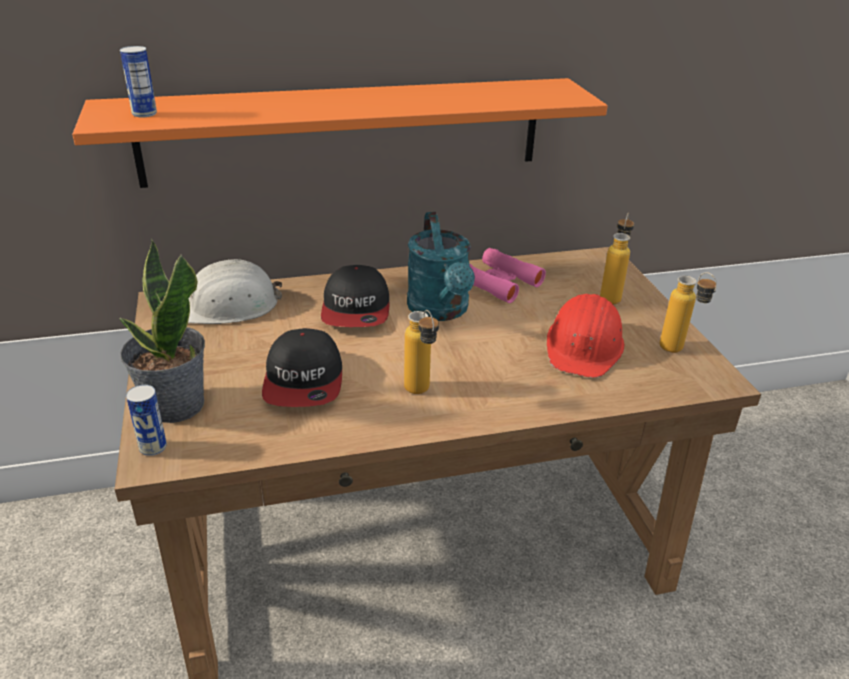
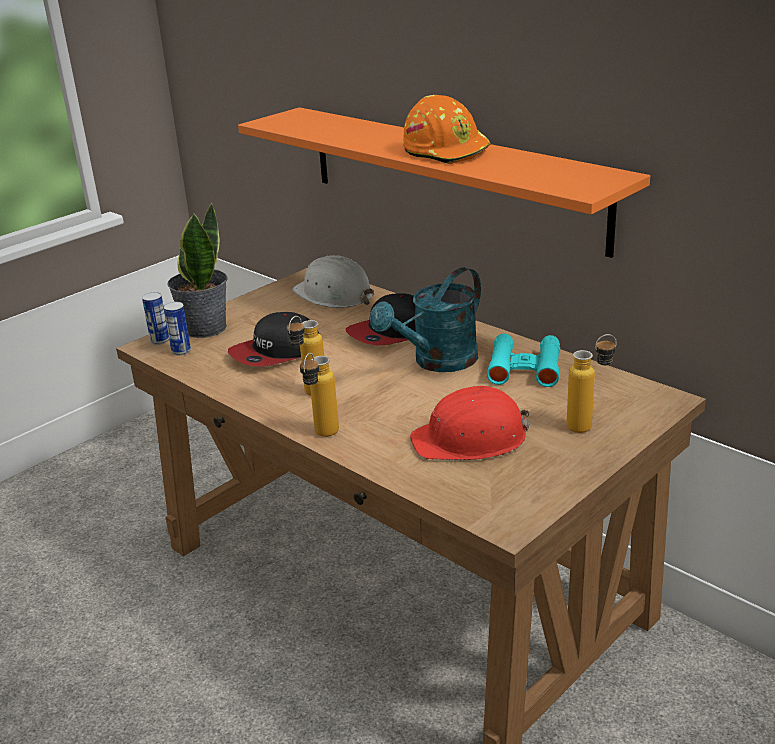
camera: 60 degrees right, 5 degrees down
can [120,46,157,117] -> can moved to [164,302,191,355]
pink binoculars [469,248,546,303] -> turquoise binoculars [487,334,560,387]
bottle [660,272,717,353] -> bottle moved to [300,353,339,437]
none -> orange hard hat [403,95,491,164]

